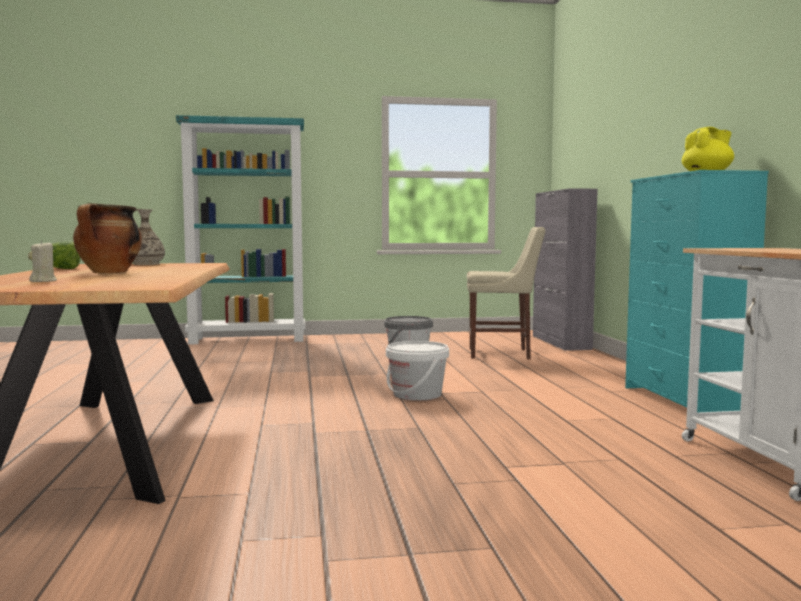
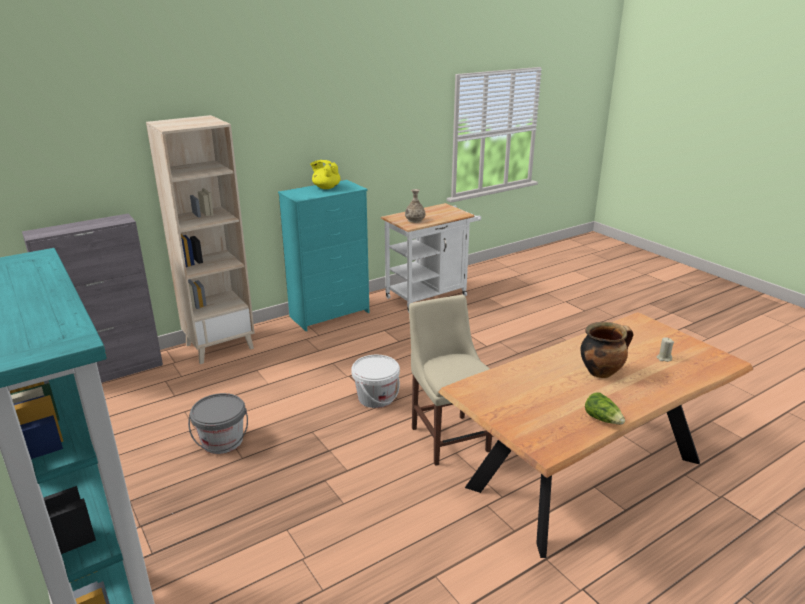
camera: 115 degrees left, 20 degrees up
vase [133,209,165,265] -> vase moved to [405,189,426,223]
beige chair [467,227,546,359] -> beige chair moved to [409,295,492,466]
none -> beige bookcase [146,115,255,364]

